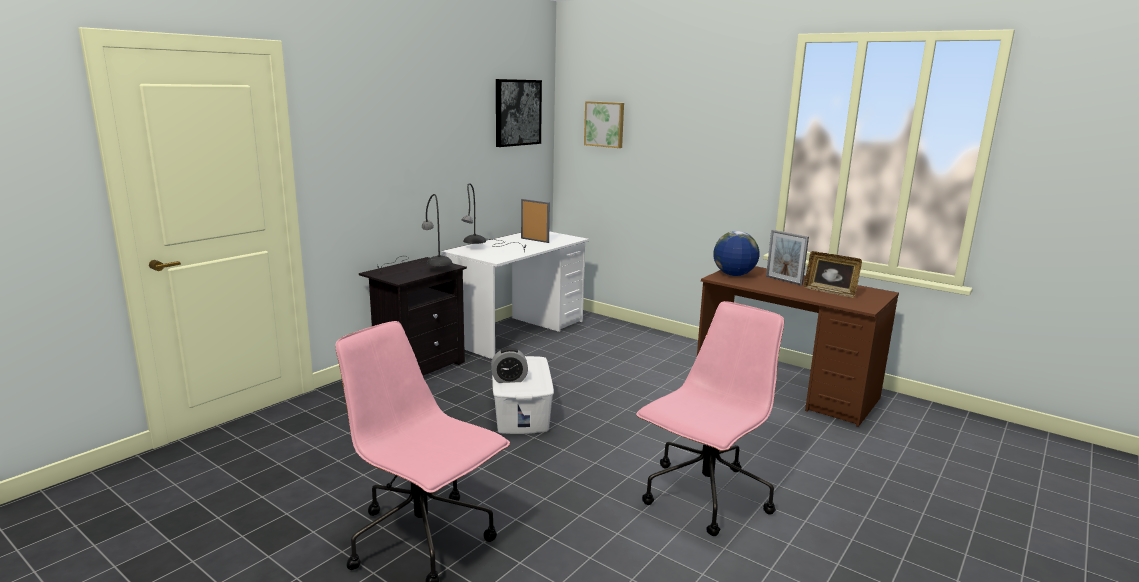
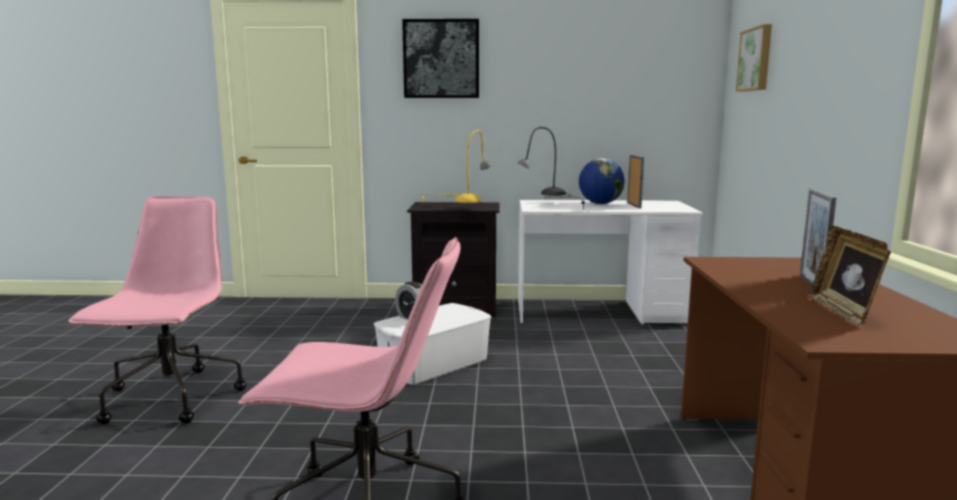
camera: 55 degrees right, 5 degrees down
grey table lamp [377,194,452,273] -> yellow table lamp [421,130,492,203]
picture [496,79,542,147] -> picture moved to [402,19,479,98]
globe [713,231,759,276] -> globe moved to [579,158,625,204]

